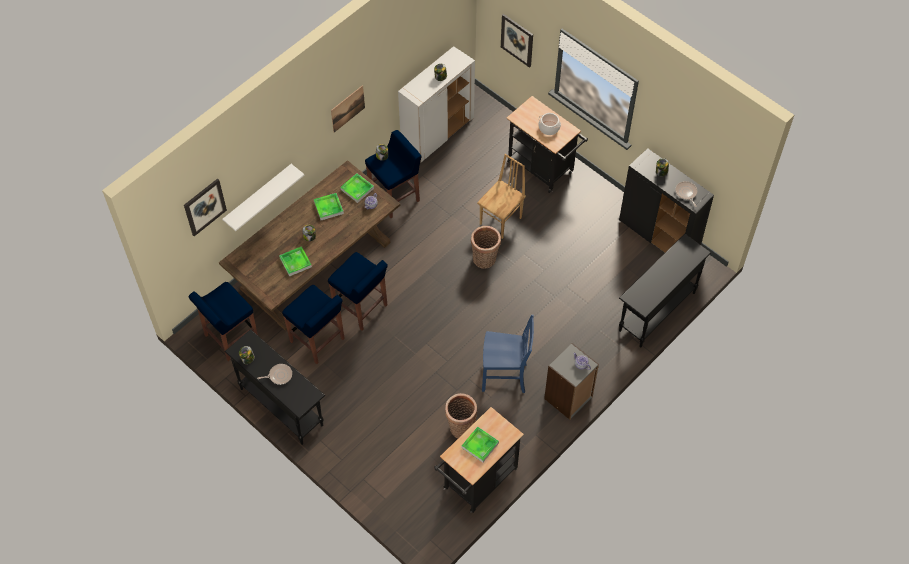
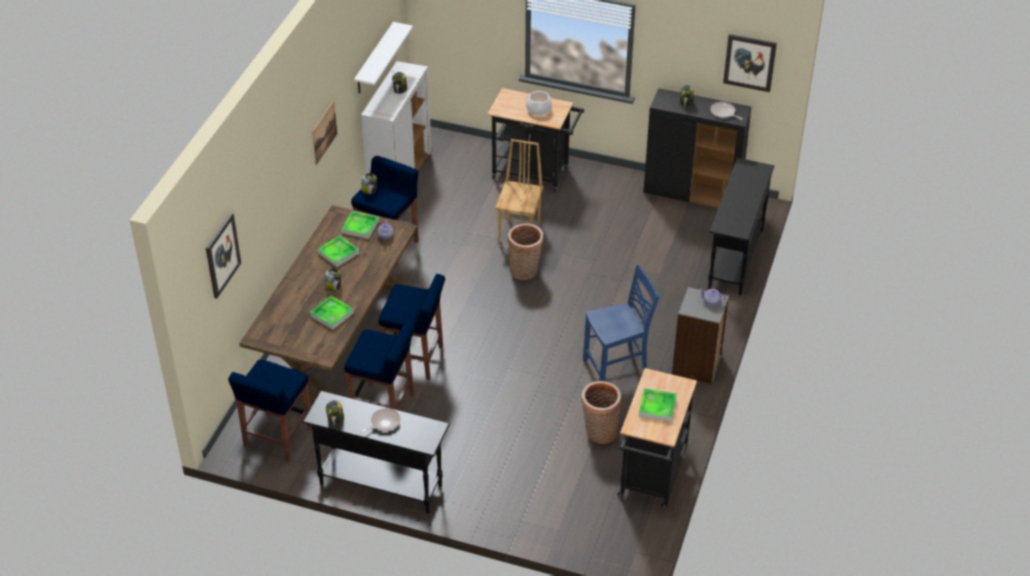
camera: 25 degrees left, 15 degrees down
white shelf [222,164,304,231] -> white shelf moved to [354,22,413,94]
picture [501,14,533,68] -> picture moved to [723,34,777,92]

